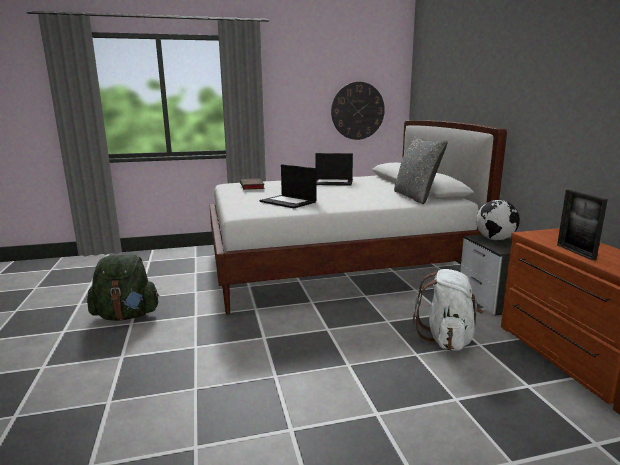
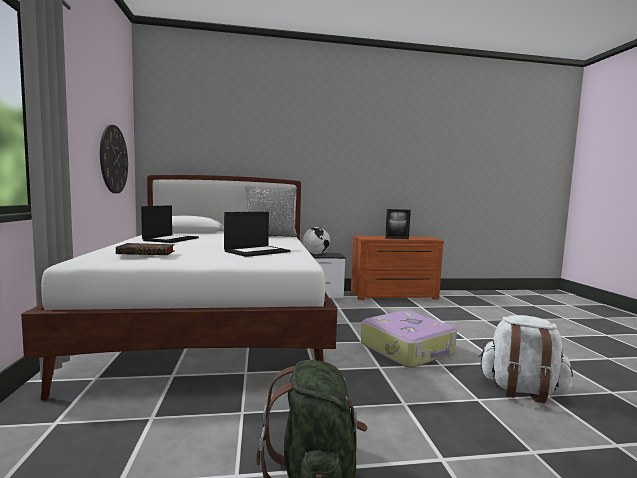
camera: 85 degrees left, 10 degrees down
white backpack [413,269,484,351] -> white backpack moved to [479,315,573,403]
none -> suitcase [361,310,457,368]

